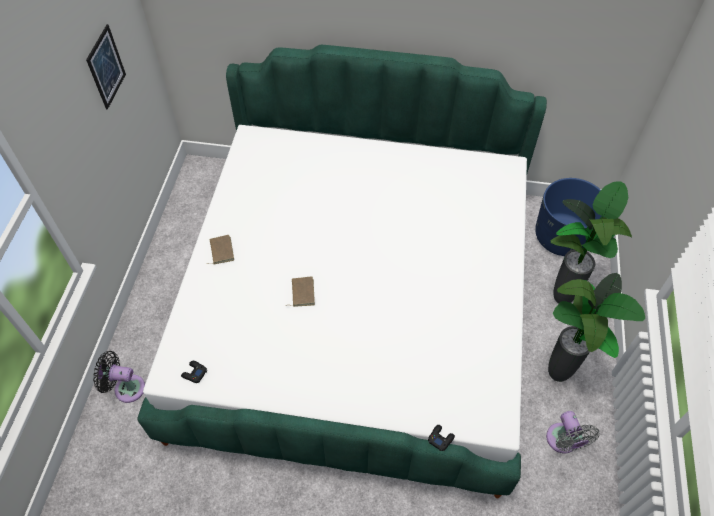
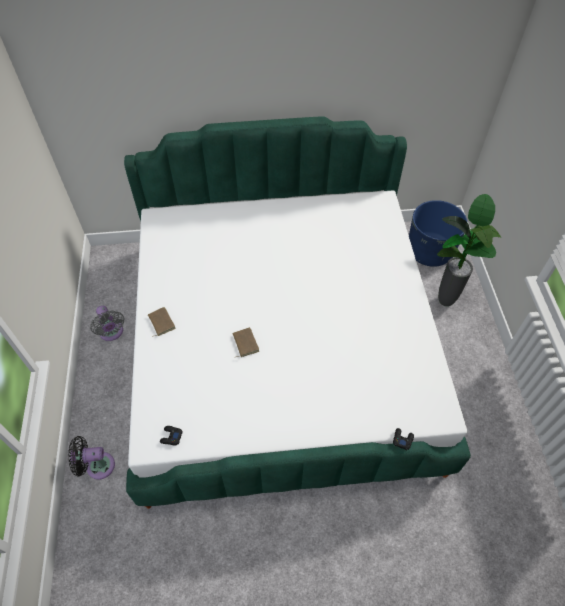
camera: 15 degrees left, 0 degrees up
picture [86,24,126,109] -> none
grey fan [546,411,600,453] -> grey fan moved to [90,306,124,341]
potted plant [548,273,645,382] -> none

